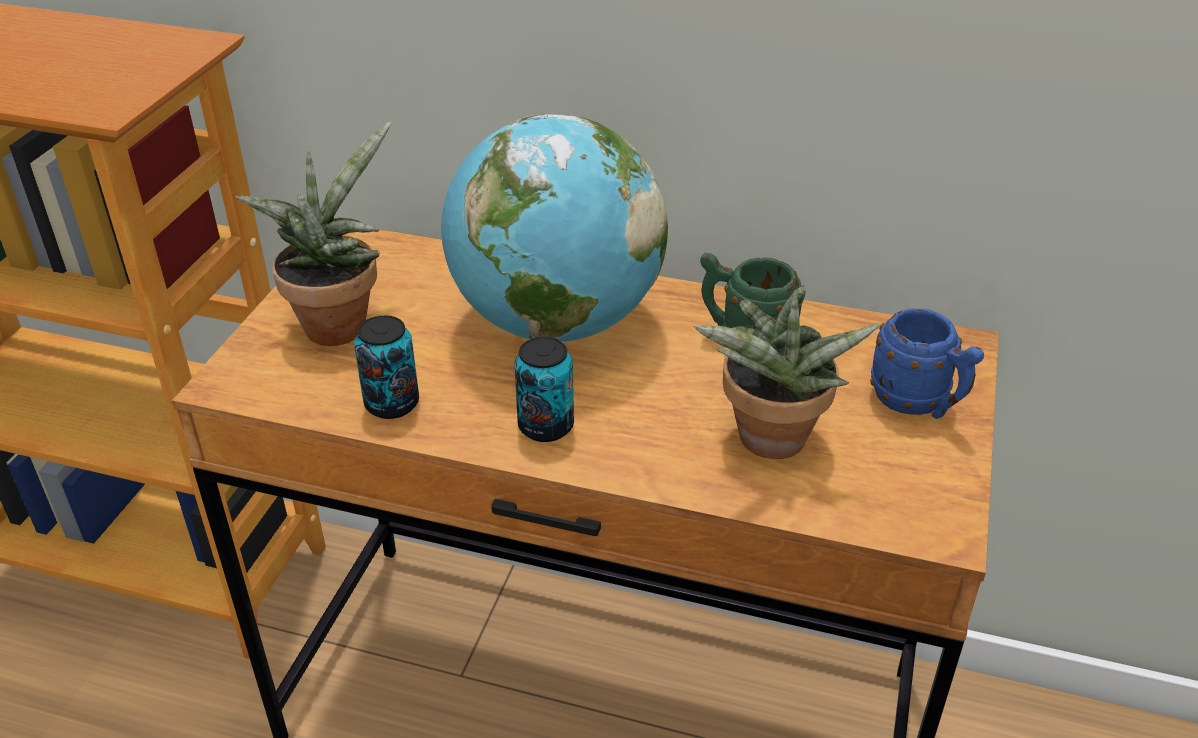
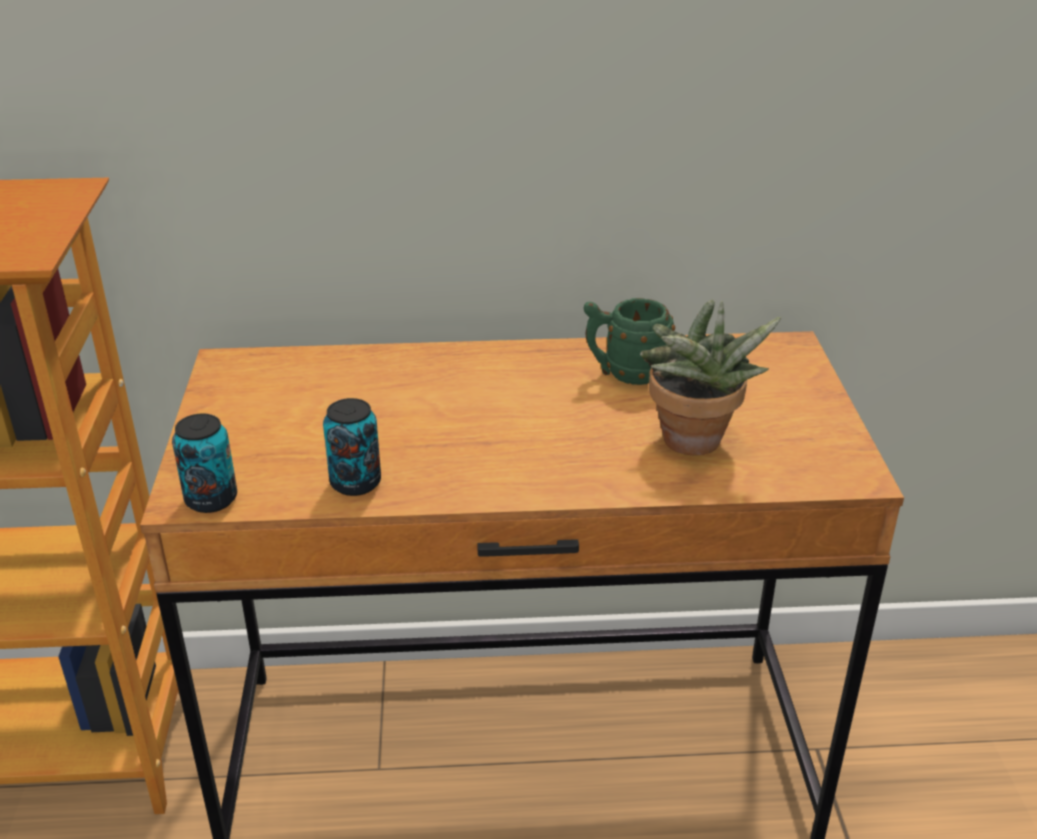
camera: 20 degrees left, 5 degrees down
potted plant [235,122,391,346] -> none
globe [441,114,668,342] -> none
can [514,337,574,442] -> can moved to [172,413,237,513]
blue mug [870,308,984,419] -> none

